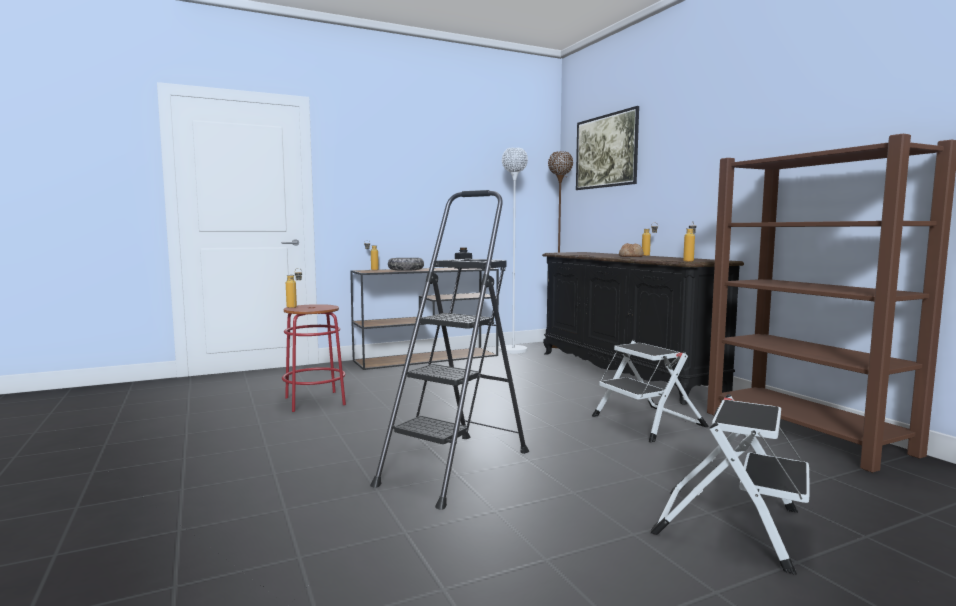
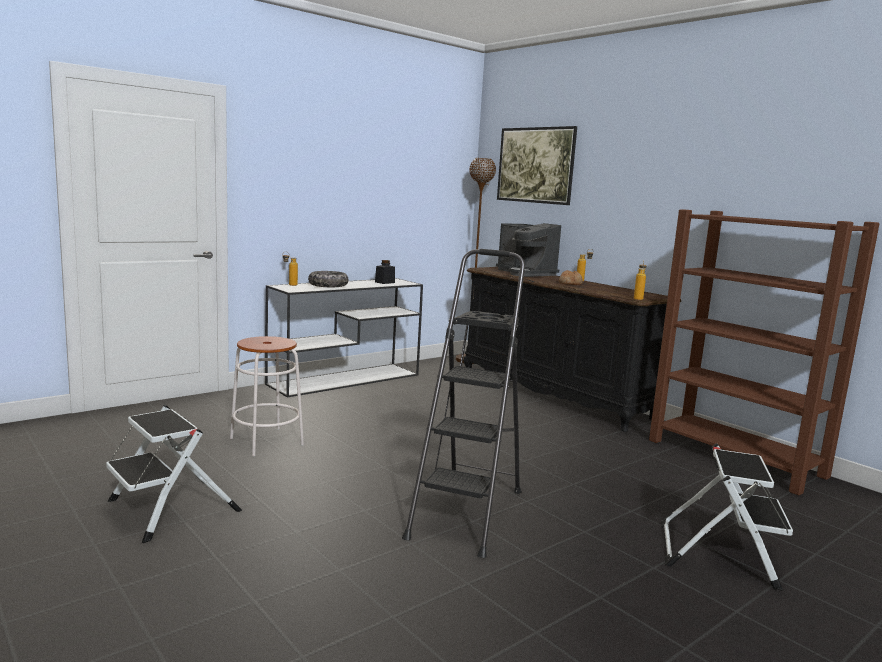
camera: 15 degrees left, 5 degrees up
red stool [282,304,346,412] -> white stool [230,336,304,456]
bottle [286,268,302,308] -> none
brown console table [350,267,499,370] -> white console table [265,278,423,398]
white floor lamp [499,148,528,354] -> none
step ladder [592,340,709,442] -> step ladder moved to [106,405,242,543]
none -> coffee machine [496,223,561,277]

